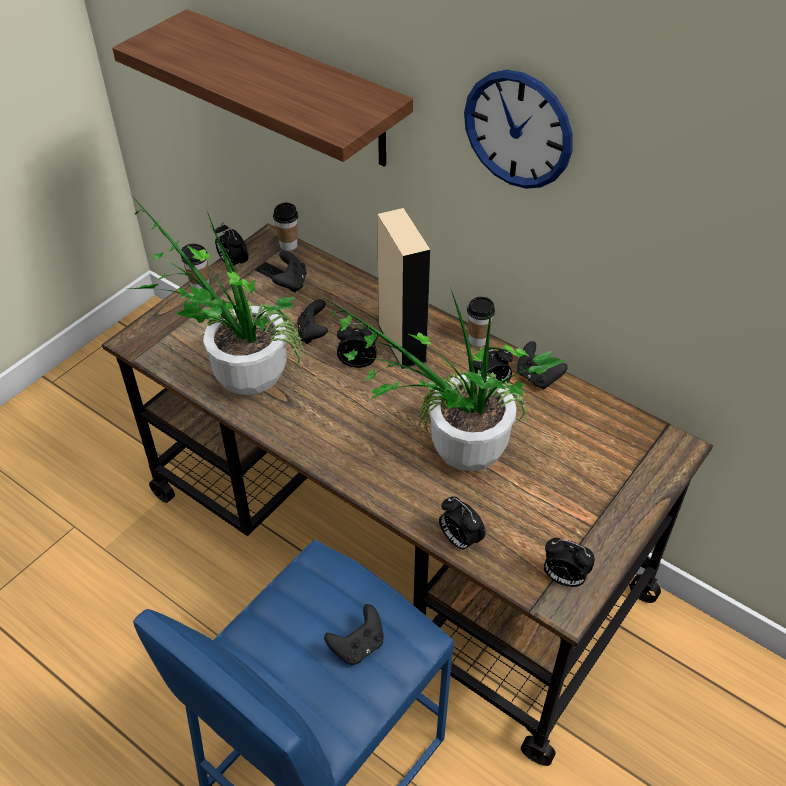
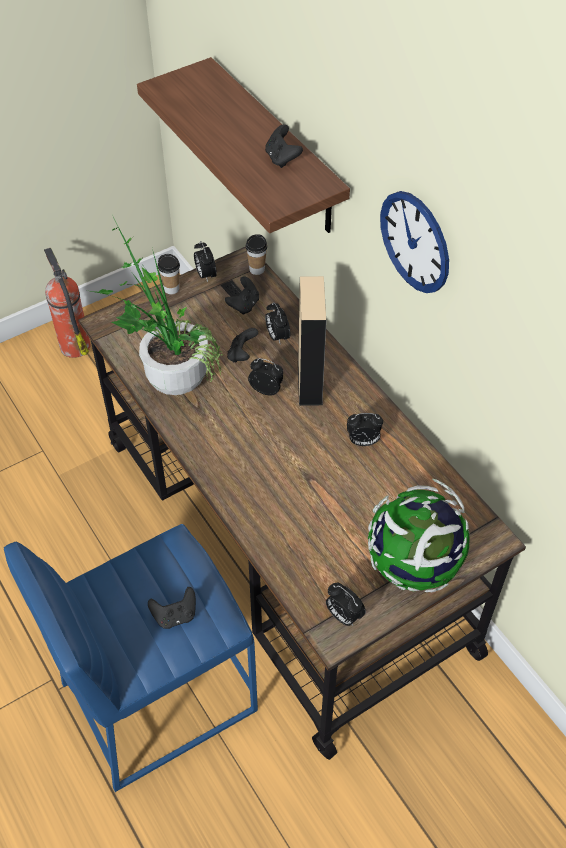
camera: 20 degrees right, 5 degrees up
potted plant [322,287,566,471] -> none
alarm clock [439,497,486,552] -> alarm clock moved to [265,303,290,345]
cup [467,297,495,347] -> none
black game controller [517,341,567,389] -> black game controller moved to [265,124,303,168]
none -> fire extinguisher [44,248,91,358]
none -> globe [368,479,469,592]

